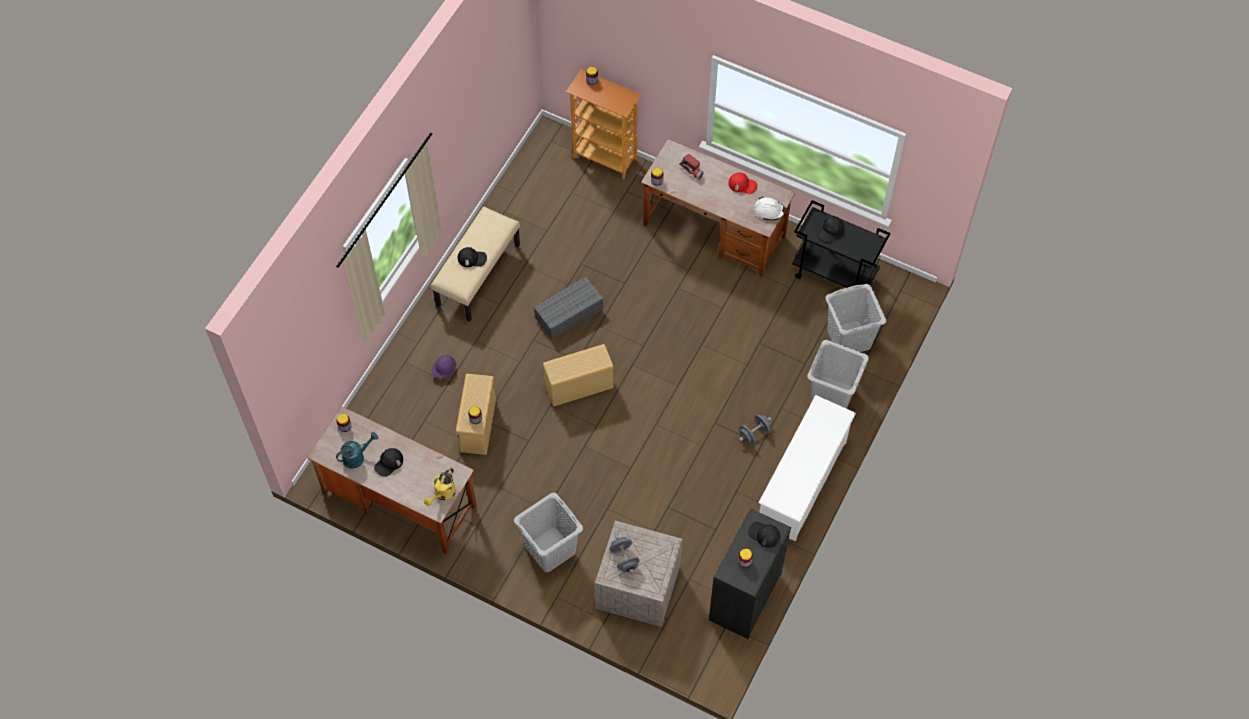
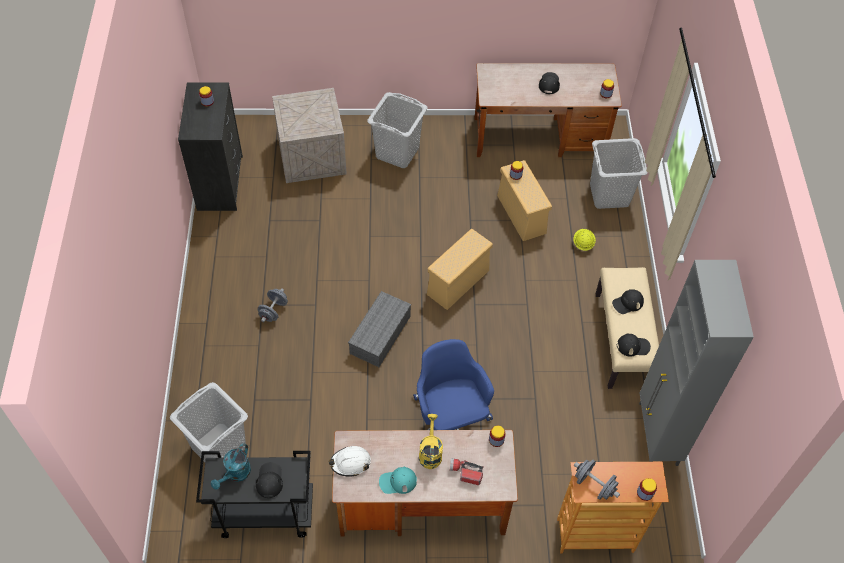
camera: 150 degrees right, 5 degrees down
turquoise watering can [336,432,378,469] -> turquoise watering can moved to [211,443,251,490]
yellow watering can [424,467,456,506] -> yellow watering can moved to [419,414,443,469]
purple hard hat [432,355,456,379] -> yellow hard hat [574,229,596,251]
grey storage box [534,276,604,339] -> grey storage box moved to [348,291,411,367]
grey dumbbell [610,535,640,575] -> grey dumbbell moved to [574,460,620,500]
red cap [728,172,758,194] -> turquoise cap [379,467,417,494]
black cap [748,522,780,548] -> black cap moved to [617,334,651,357]
white shoe rack [758,395,856,542] -> none
grey laundry basket [807,340,869,409] -> grey laundry basket moved to [590,138,648,209]
none -> blue office chair [413,339,494,430]
none -> grey cabinet [639,260,754,466]

